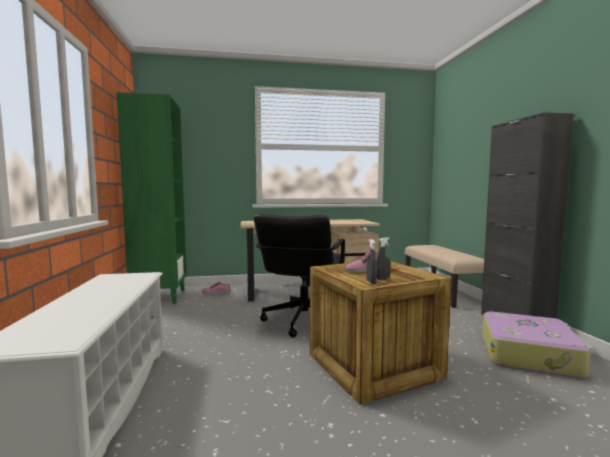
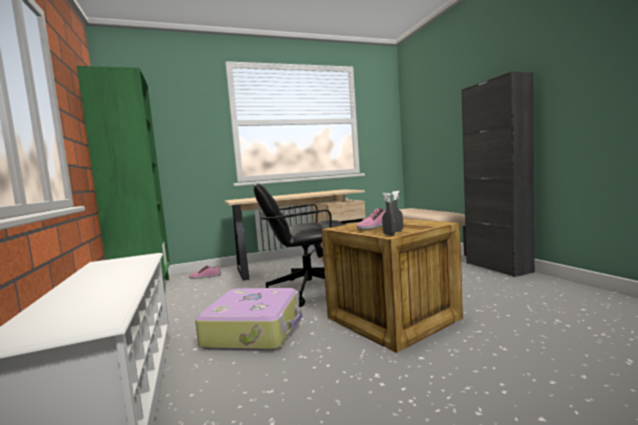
camera: 10 degrees left, 0 degrees up
black office chair [254,214,345,337] -> black office chair turned 75 degrees clockwise [253,183,343,307]
suitcase [482,311,592,378] -> suitcase moved to [195,288,303,351]

